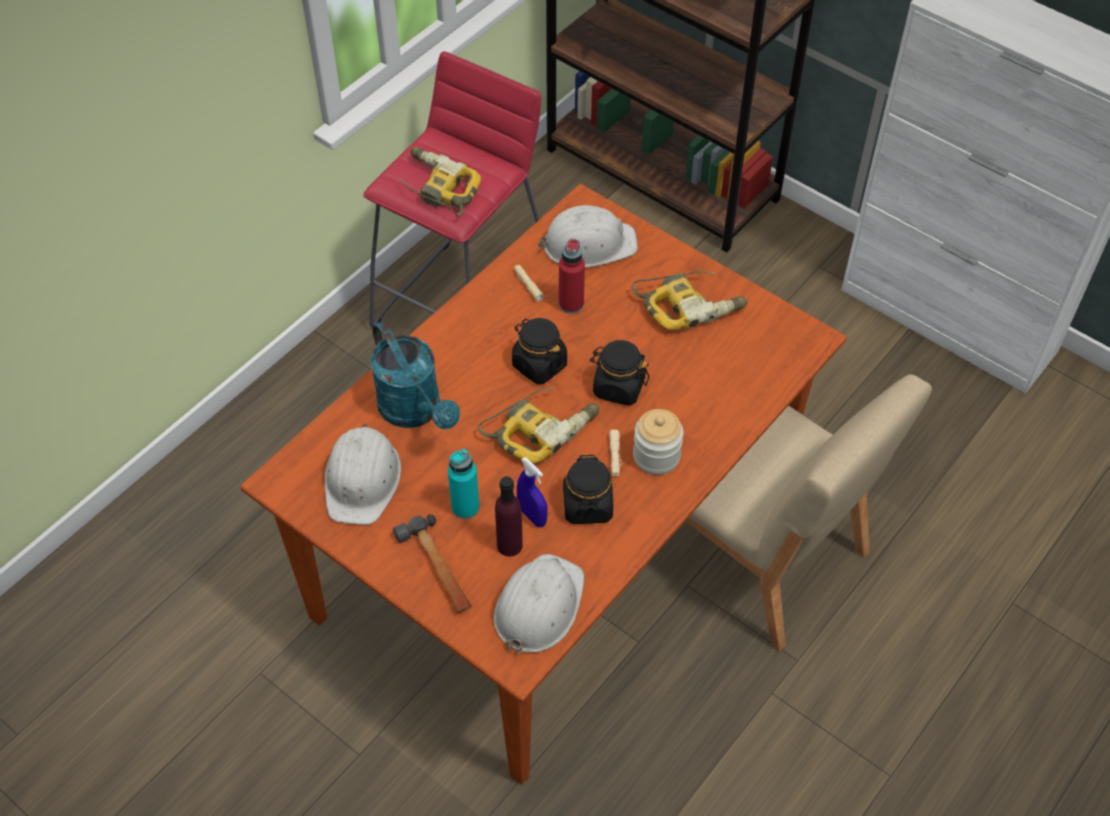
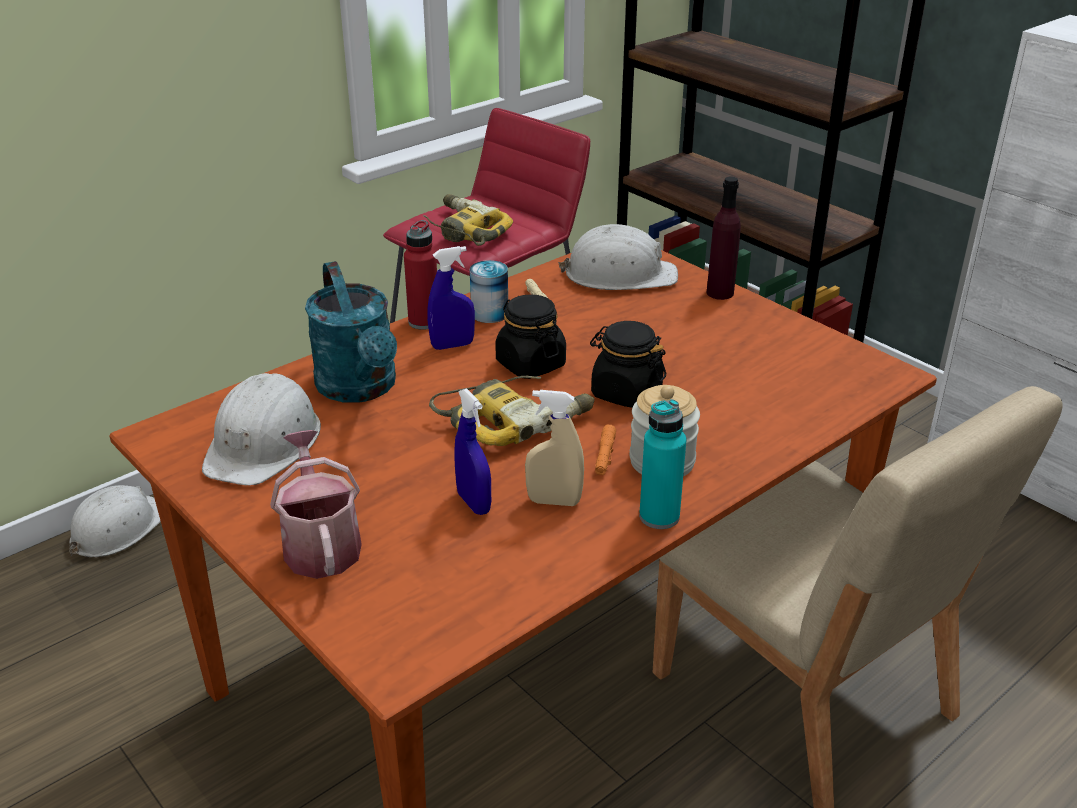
camera: 10 degrees right, 20 degrees down
hammer [393,514,472,613] -> watering can [270,430,362,579]
turquoise bottle [448,449,480,519] -> turquoise bottle moved to [639,399,686,529]
white hard hat [493,554,585,654] -> white hard hat moved to [69,485,161,557]
purple bottle [495,476,523,556] -> purple bottle moved to [707,177,741,300]
red bottle [559,239,585,314] -> red bottle moved to [404,220,437,330]
black jar [563,454,613,524] -> beige spray bottle [525,390,584,506]
beige flashlight [609,430,621,476] -> orange flashlight [595,425,616,475]
power drill [632,271,748,331] -> none
none -> blue spray bottle [427,246,475,350]
none -> can [470,260,508,323]

